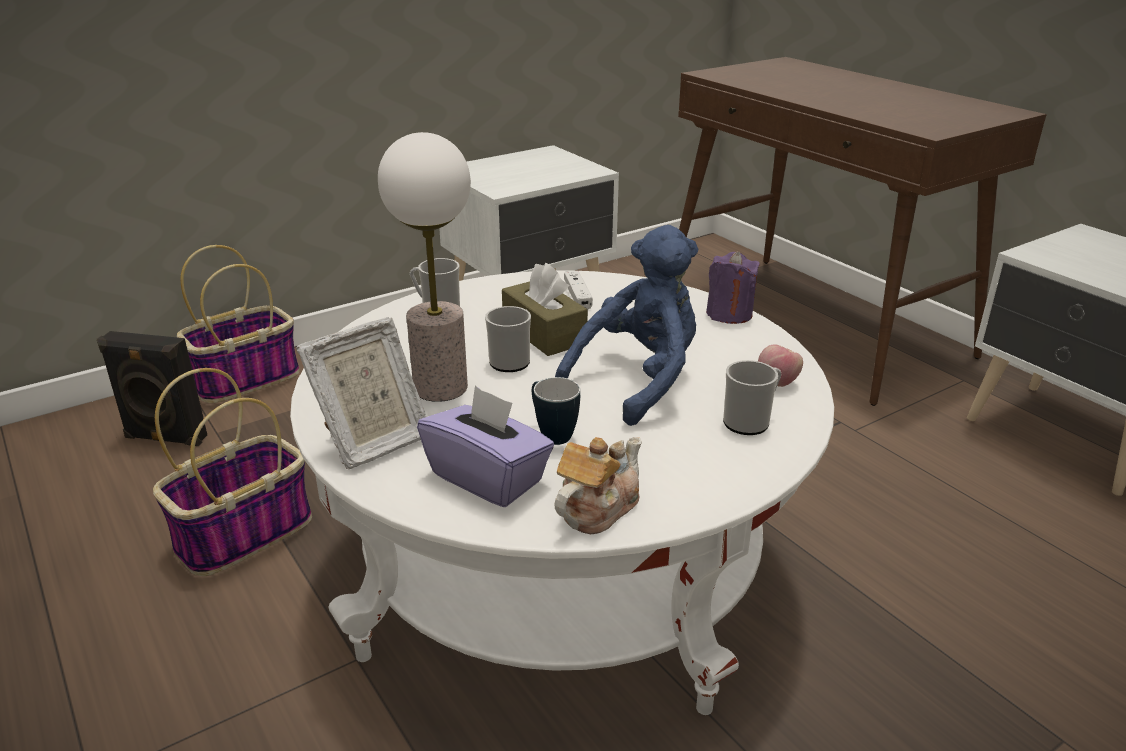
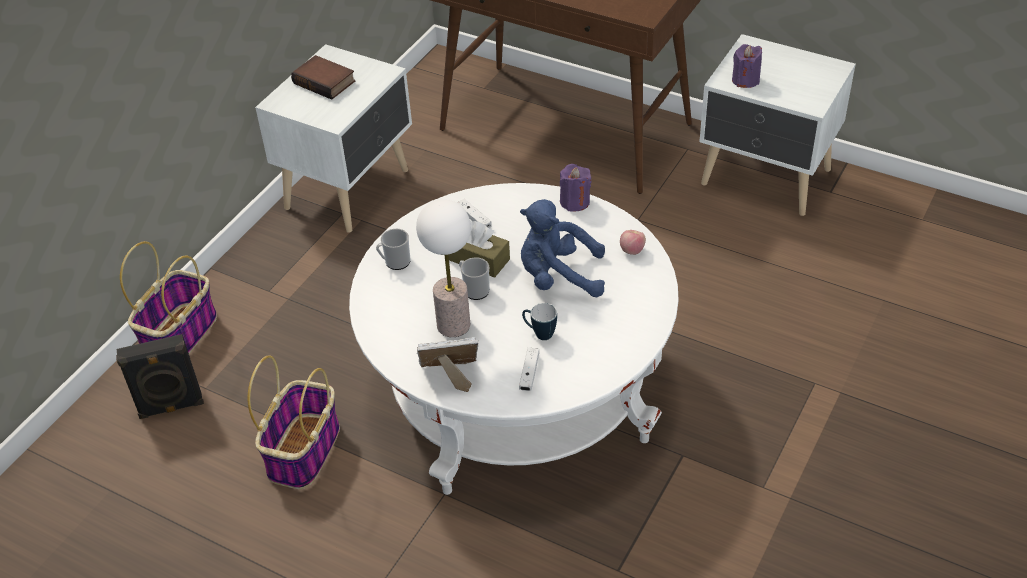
camera: 25 degrees left, 15 degrees up
picture frame [296,317,426,469] -> picture frame turned 120 degrees counterclockwise [417,337,479,392]
purple tissue box [417,385,554,507] -> white game controller [519,348,539,391]
teapot [554,437,642,534] -> none
blue plush toy [555,225,698,426] -> blue plush toy turned 105 degrees counterclockwise [520,199,605,297]
mug [723,360,781,435] -> none
none -> book [291,55,355,100]
none -> purple candle [732,44,762,88]

